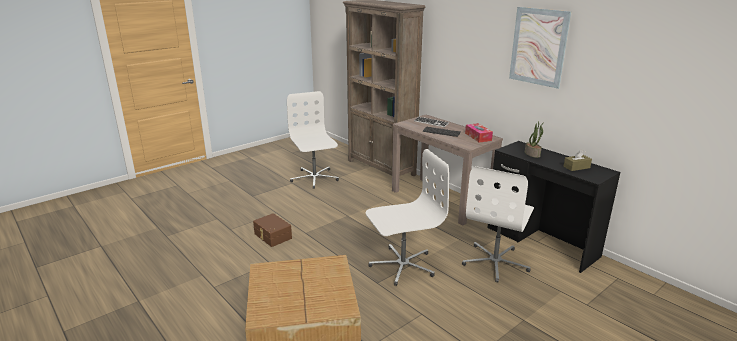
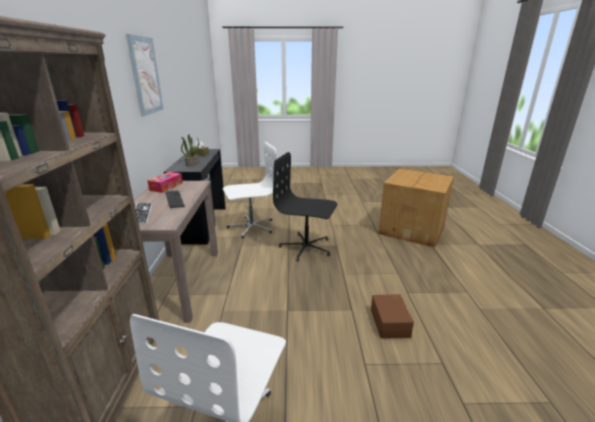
camera: 140 degrees left, 0 degrees up
white office chair [366,149,449,286] -> black office chair [273,152,337,261]

